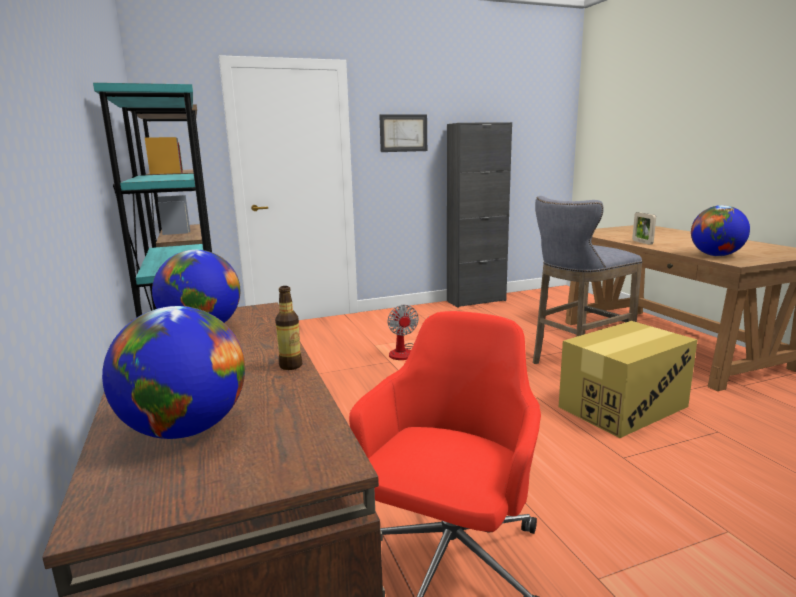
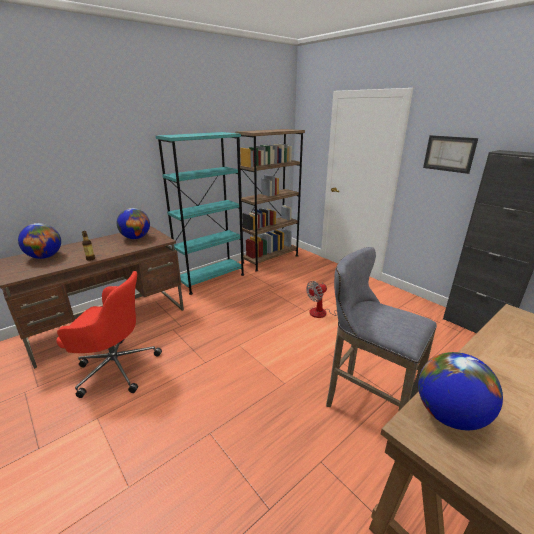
camera: 70 degrees right, 10 degrees up
cardboard box [559,321,697,438] -> none
picture frame [632,212,656,245] -> none

